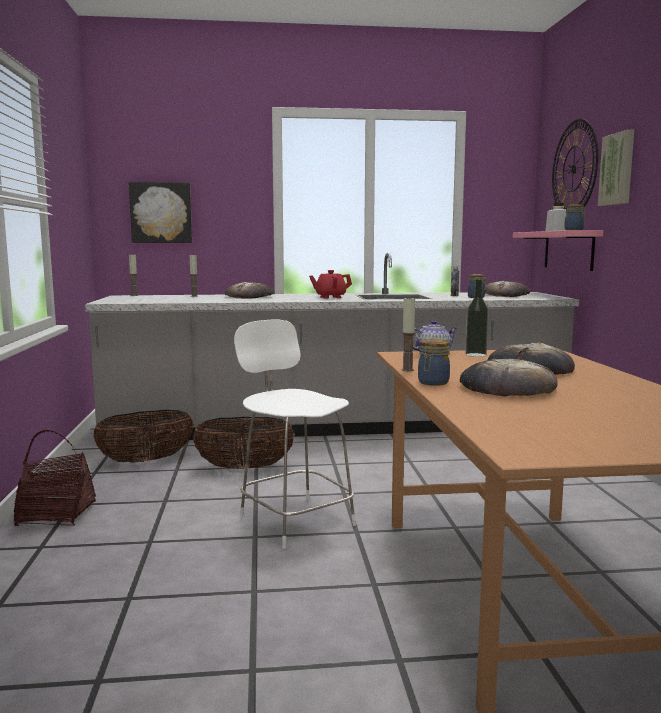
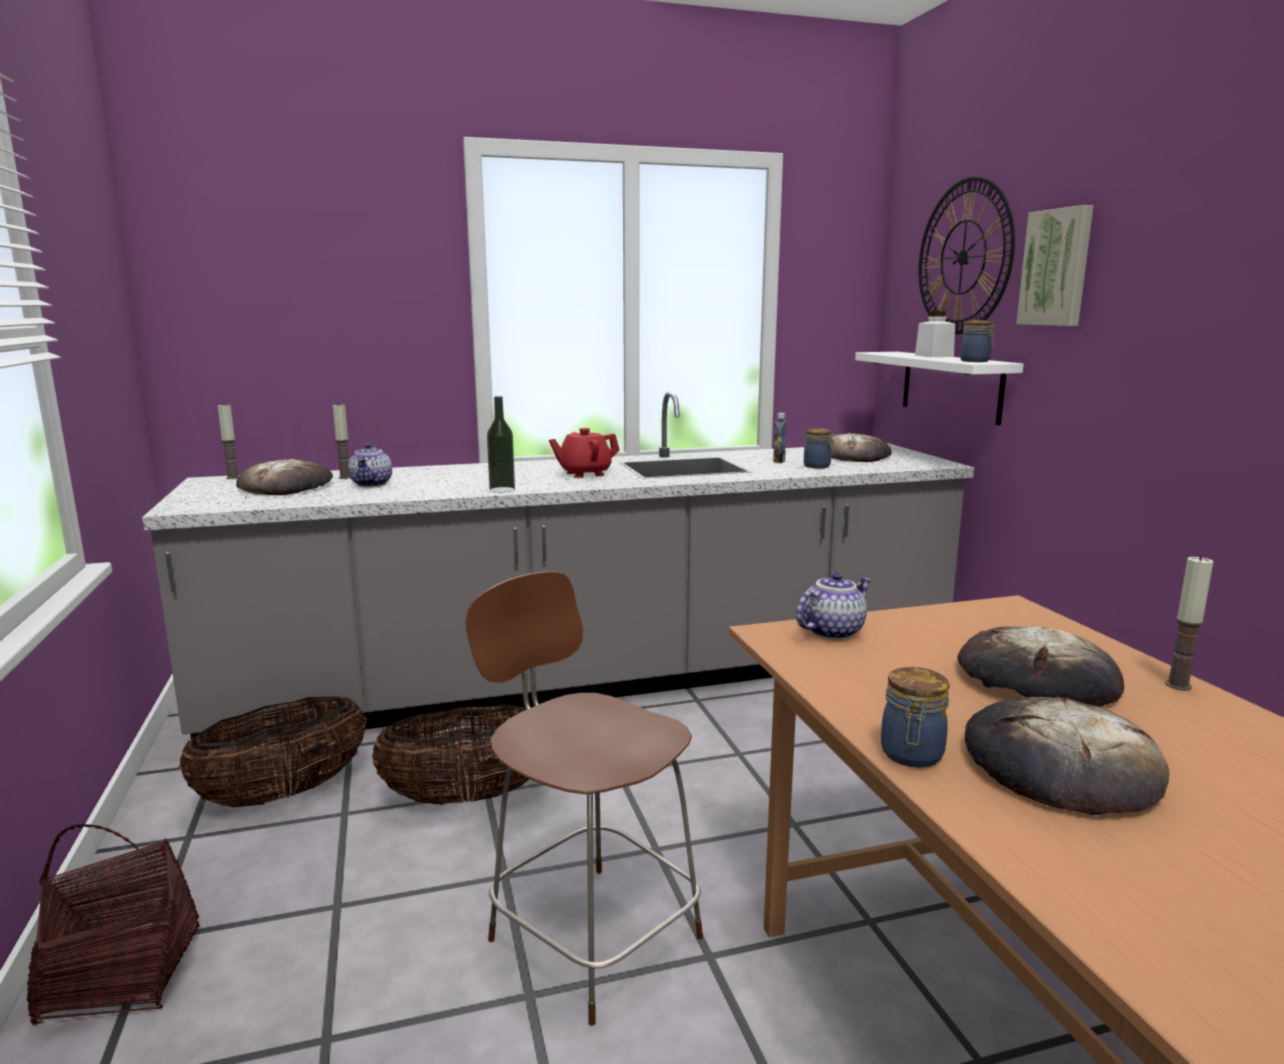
camera: 10 degrees left, 5 degrees up
picture [129,182,192,243] -> none
bread [225,282,274,299] -> bread moved to [236,458,333,495]
white chair [234,320,356,549] -> brown chair [466,571,703,1026]
candle [402,296,415,371] -> candle moved to [1165,555,1213,691]
bottle [465,279,489,357] -> bottle moved to [487,396,515,493]
pink shelf [513,230,603,271] -> white shelf [855,352,1024,425]
none -> teapot [348,443,392,487]

